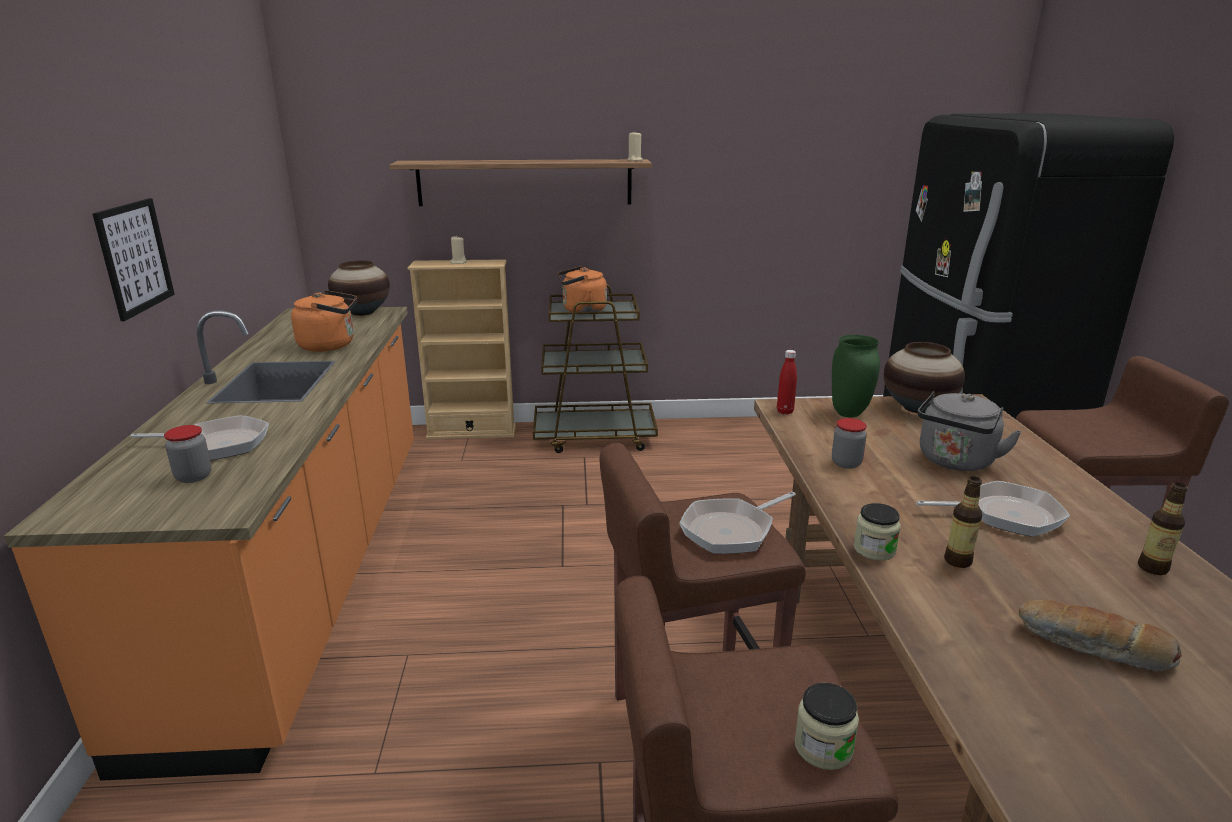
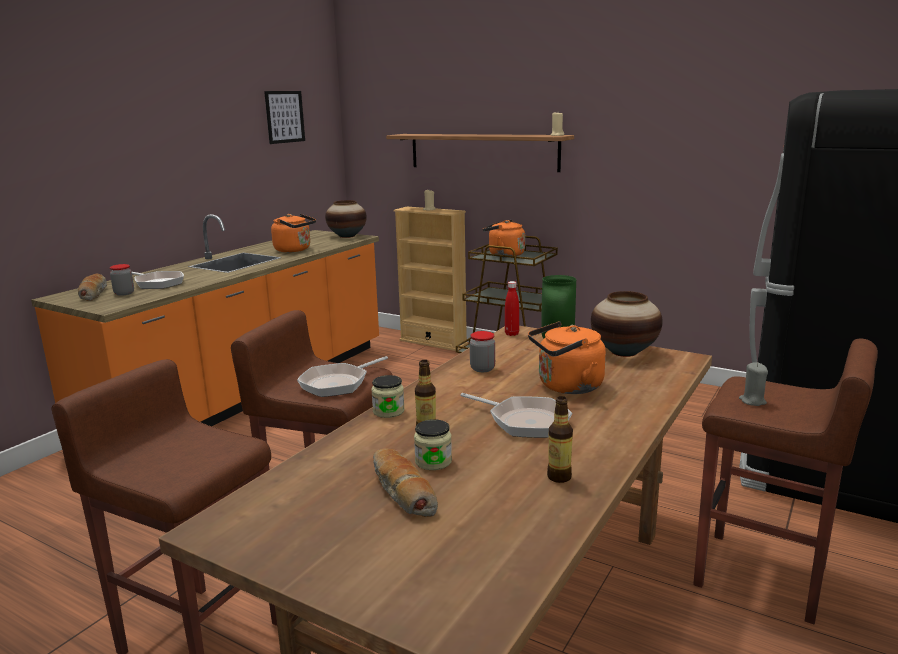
camera: 35 degrees right, 5 degrees down
picture [92,198,175,321] -> picture moved to [264,91,305,144]
frying pan [679,492,796,554] -> frying pan turned 45 degrees counterclockwise [297,356,388,397]
jar [794,683,859,770] -> jar moved to [414,419,452,470]
grey kettle [917,391,1022,471] -> orange kettle [528,321,606,394]
none -> bread [78,274,107,301]
none -> grey candle [739,362,768,406]

